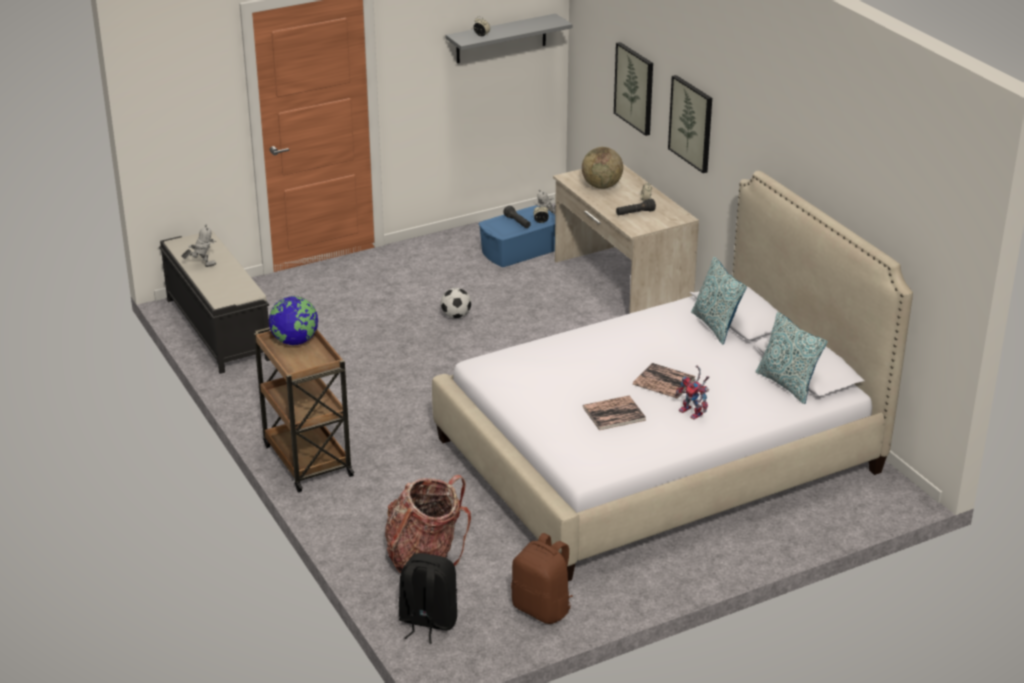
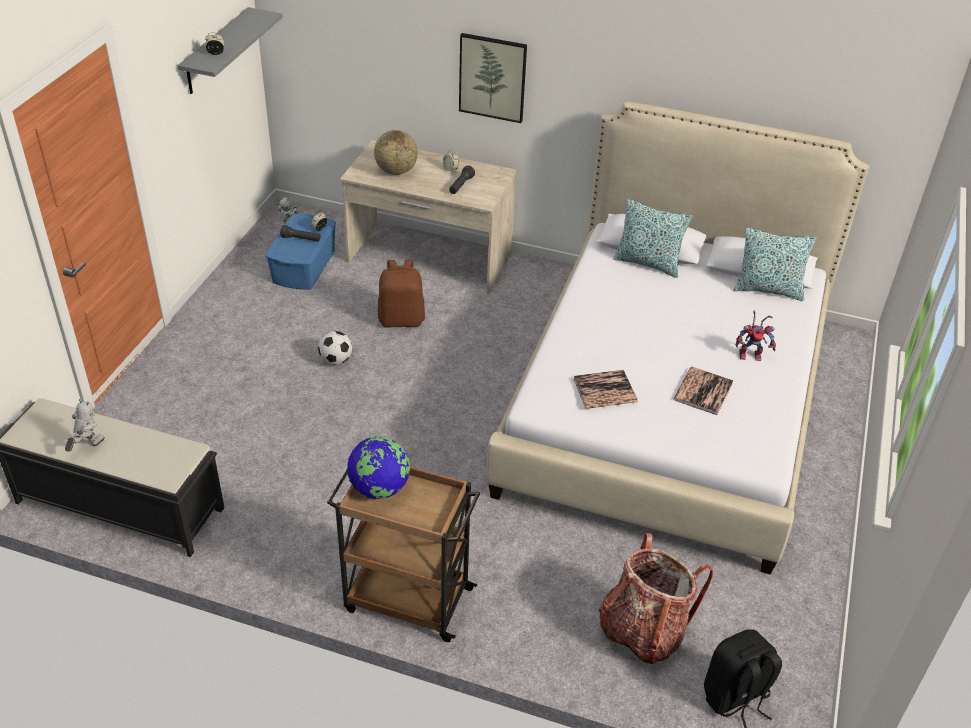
camera: 45 degrees left, 10 degrees up
brown backpack [511,533,573,624] -> brown backpack moved to [378,260,425,327]
picture [614,42,653,136] -> none
book [633,363,696,399] -> book moved to [573,370,638,409]

